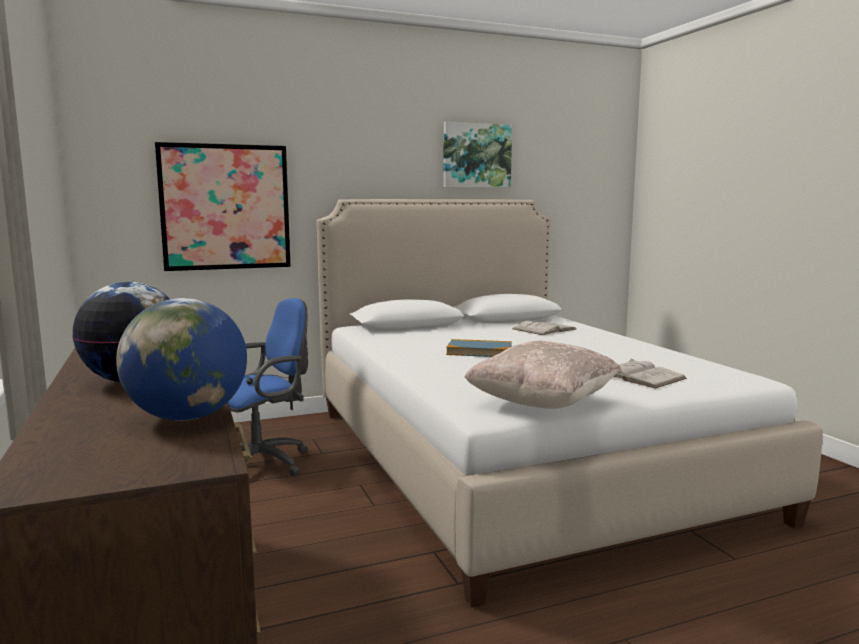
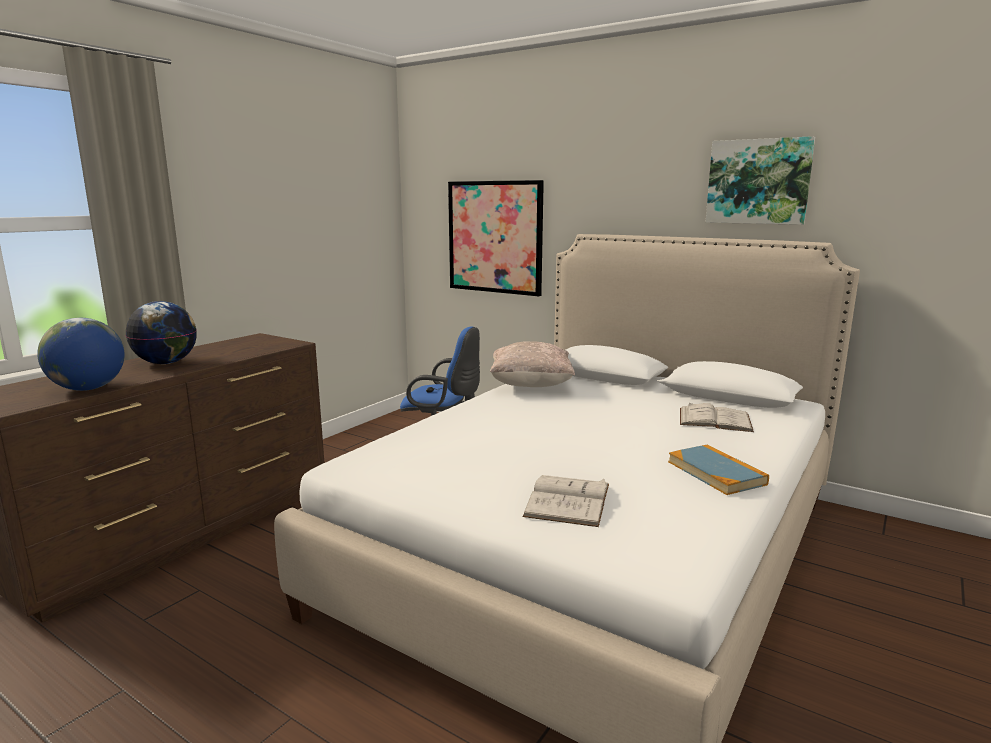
camera: 55 degrees right, 5 degrees up
book [446,339,512,357] -> book moved to [668,445,769,495]
beige pillow [464,341,622,409] -> beige pillow moved to [490,341,575,387]

